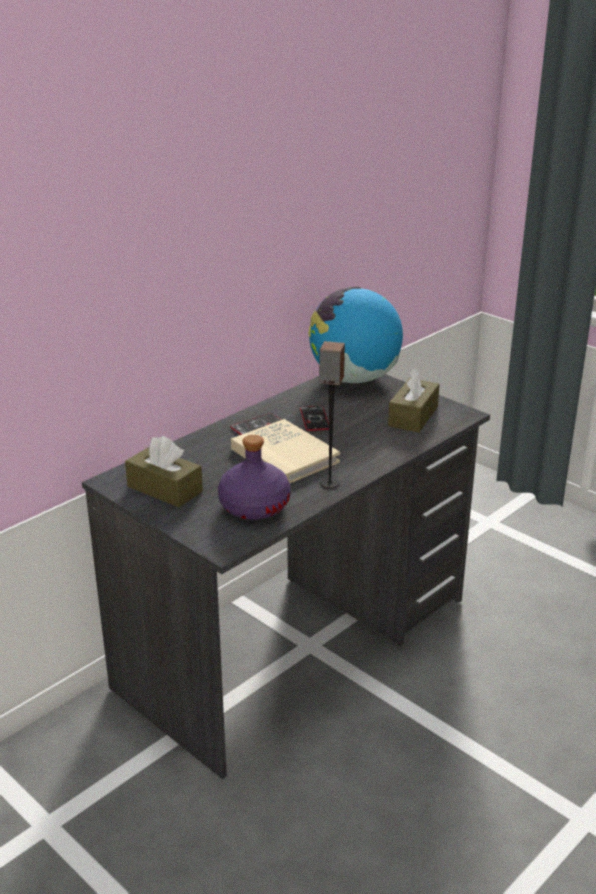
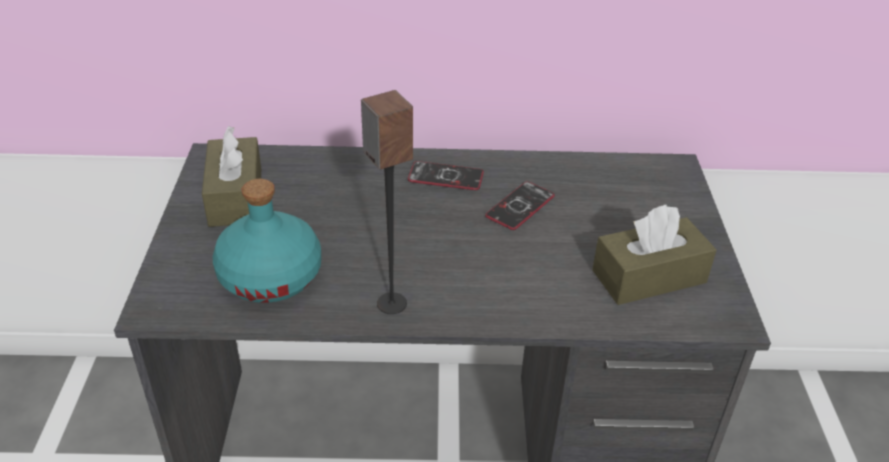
camera: 45 degrees right, 10 degrees up
purple bottle [218,435,291,520] -> turquoise bottle [213,179,321,303]
beige book [231,419,340,483] -> none
globe [309,287,403,383] -> none

